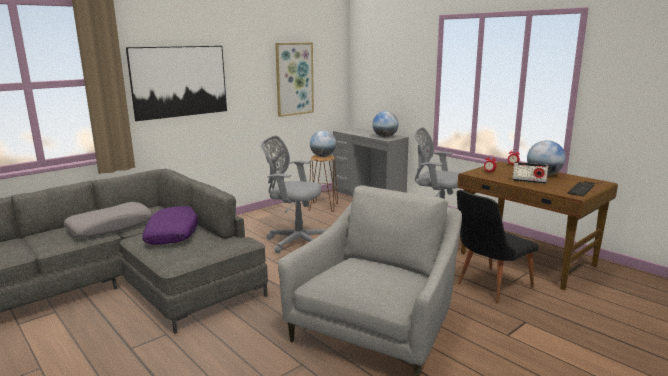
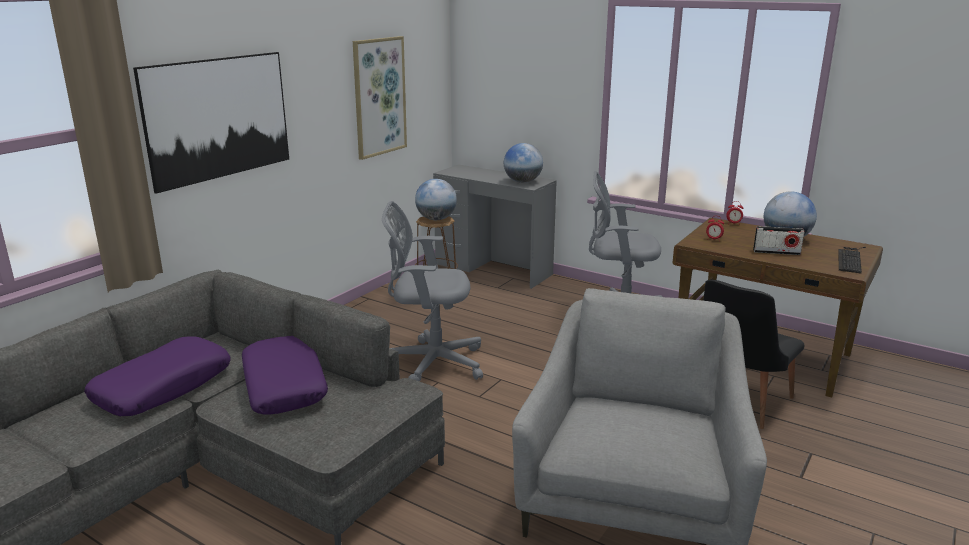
camera: 15 degrees left, 5 degrees up
grey pillow [64,202,152,238] -> purple pillow [85,336,231,416]

